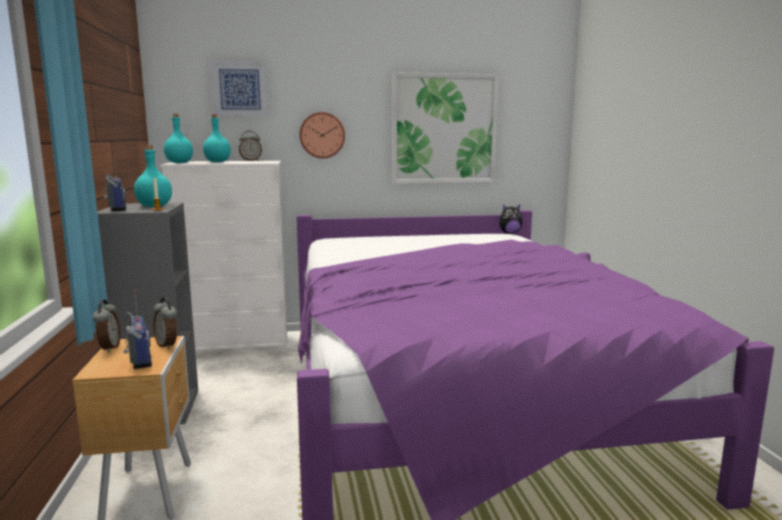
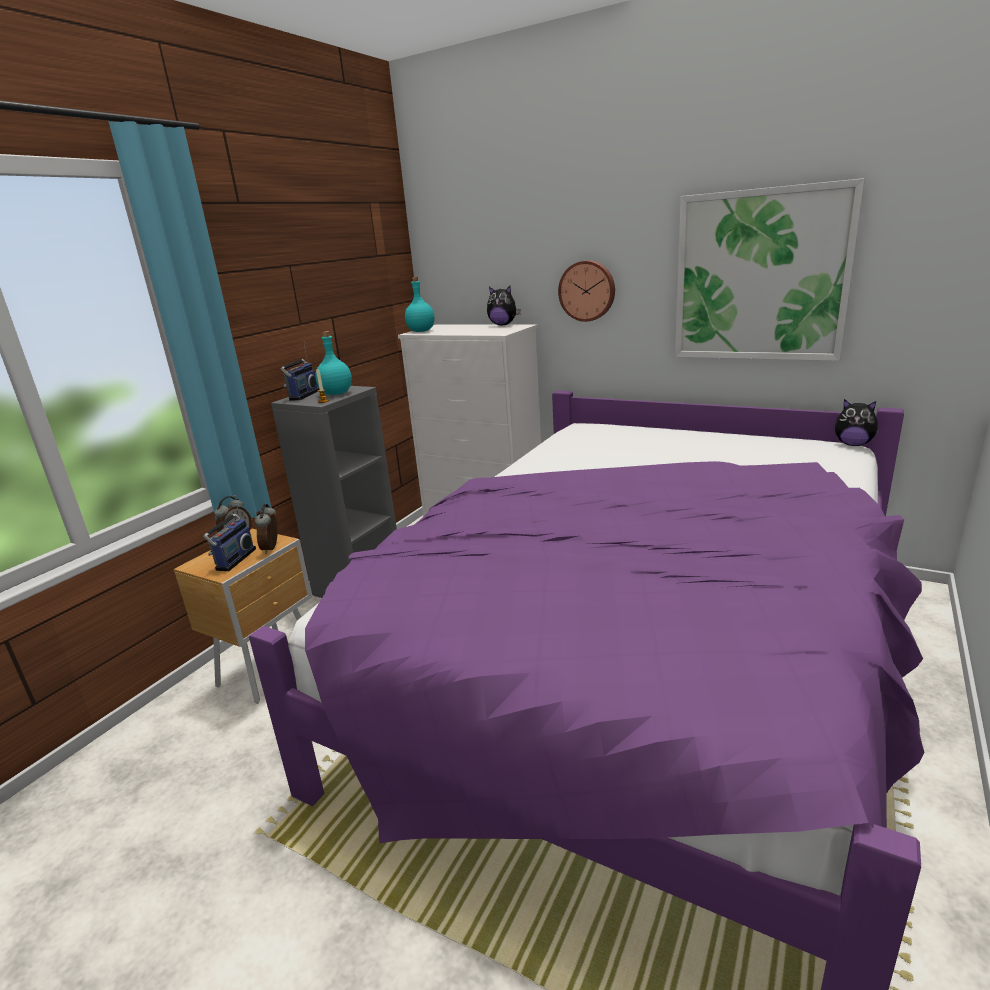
camera: 40 degrees right, 10 degrees up
turquoise bottle [203,114,231,162] -> none
picture [210,61,268,117] -> none
alarm clock [239,131,262,161] -> plush toy [487,286,521,326]

